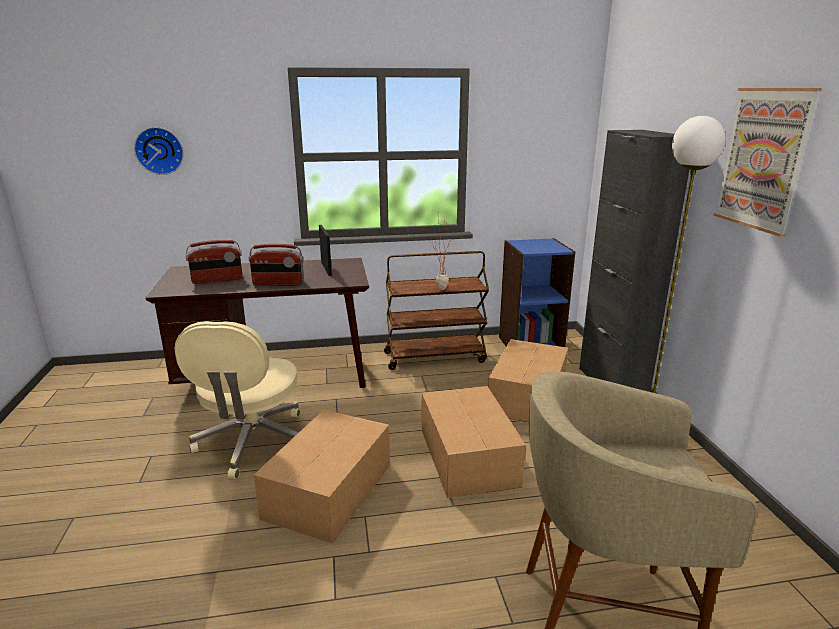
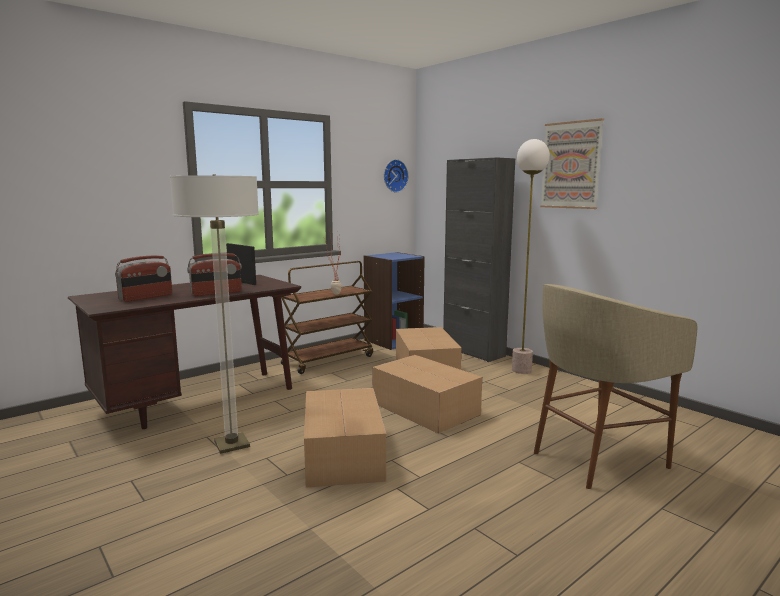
camera: 30 degrees left, 10 degrees down
wall clock [134,127,184,175] -> wall clock moved to [384,159,408,192]
beige office chair [174,321,300,479] -> floor lamp [170,174,259,454]

